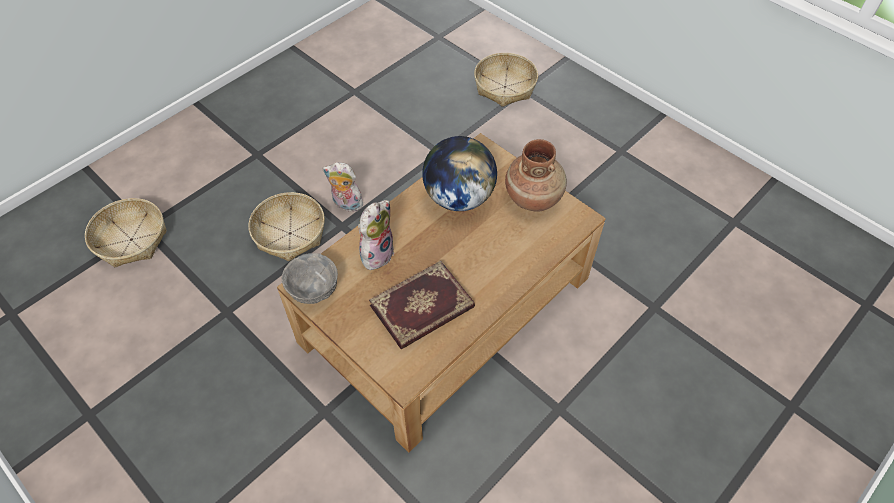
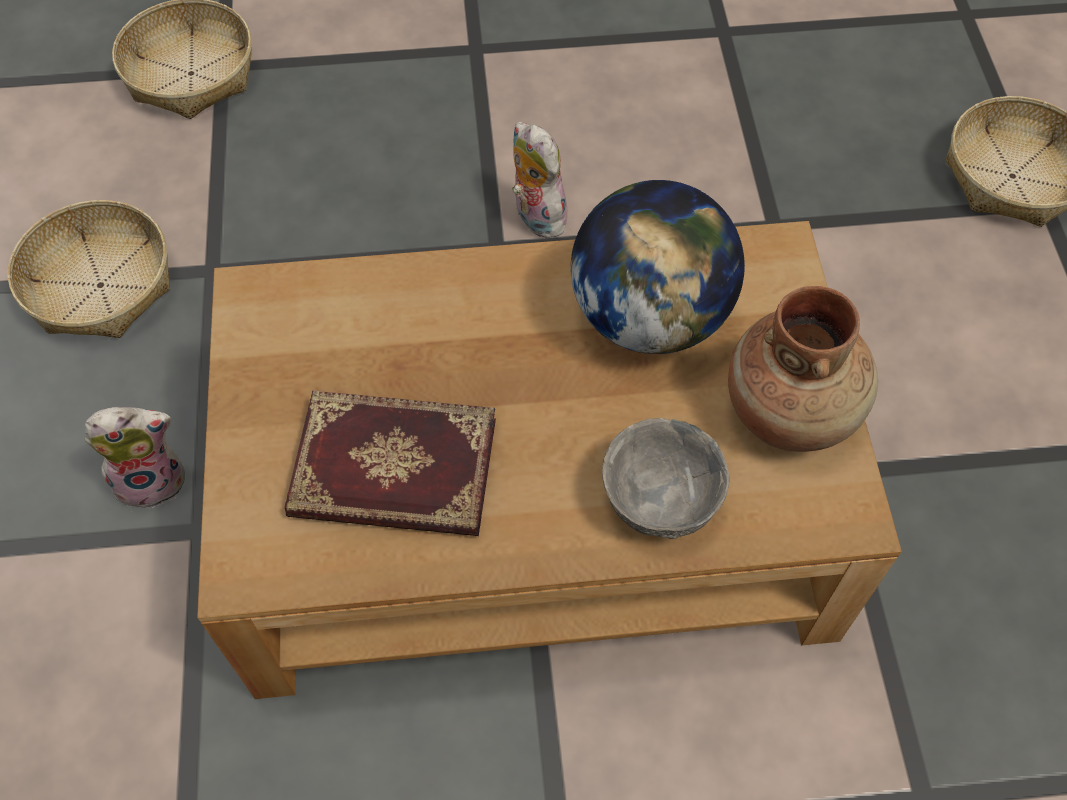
camera: 40 degrees right, 5 degrees up
basket [248,192,325,261] -> basket moved to [8,200,170,338]
grey bowl [282,253,338,304] -> grey bowl moved to [602,418,730,539]
plush toy [358,200,395,270] -> plush toy moved to [85,407,185,509]

